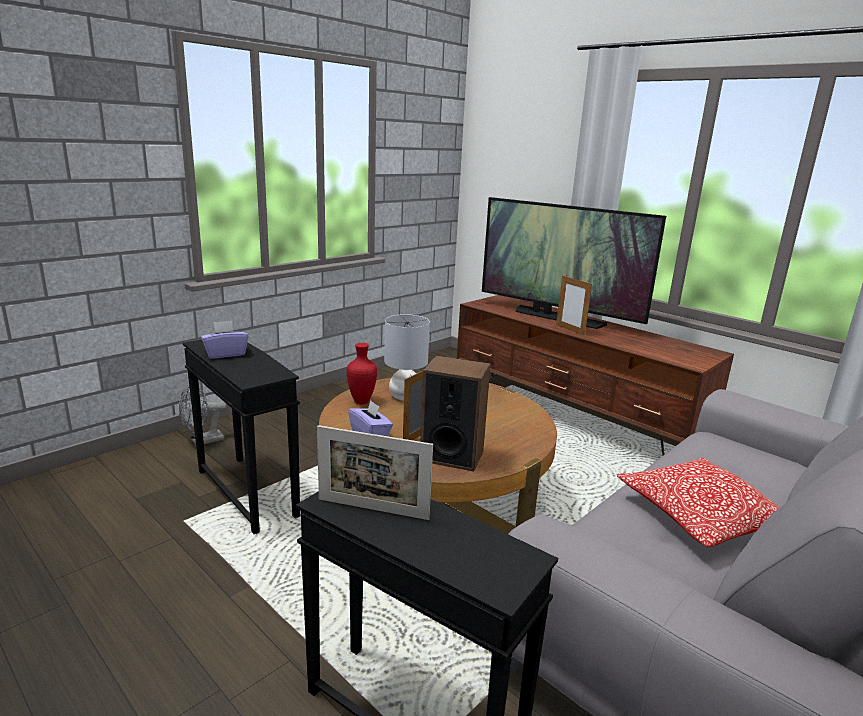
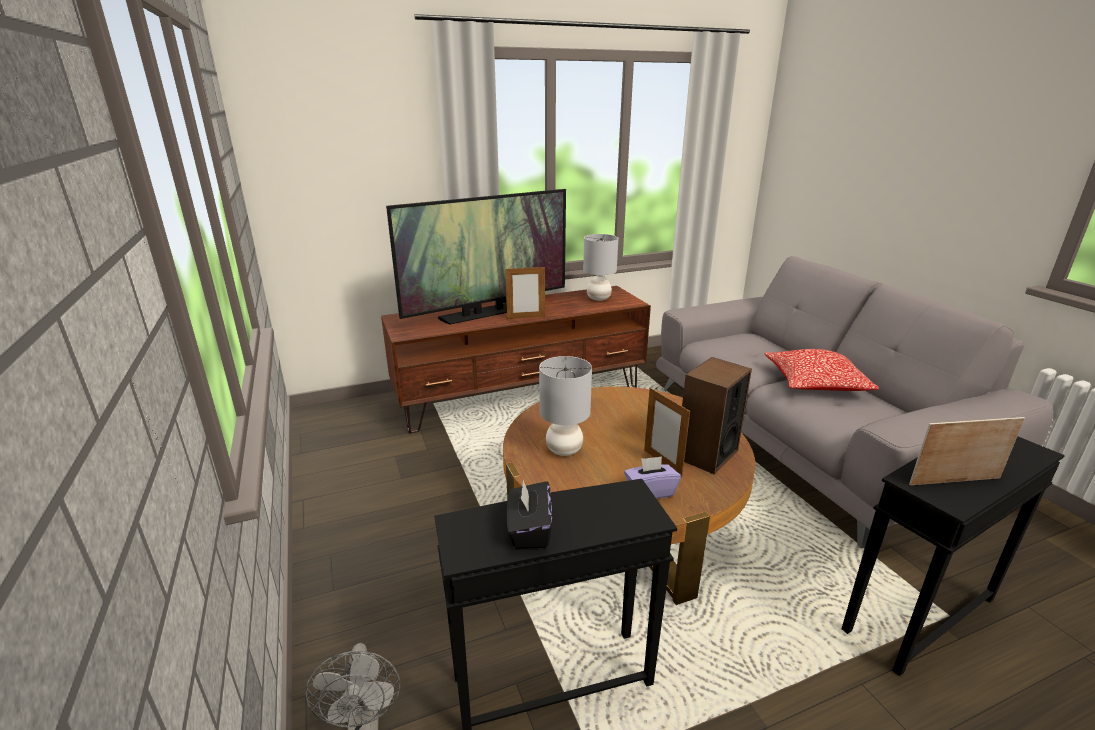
camera: 65 degrees left, 5 degrees up
purple tissue box [201,321,249,359] -> black tissue box [507,480,552,549]
picture frame [317,425,433,520] -> picture frame turned 135 degrees counterclockwise [909,417,1025,485]
red vase [347,343,377,404] -> none
none -> grey table lamp [583,234,618,301]

